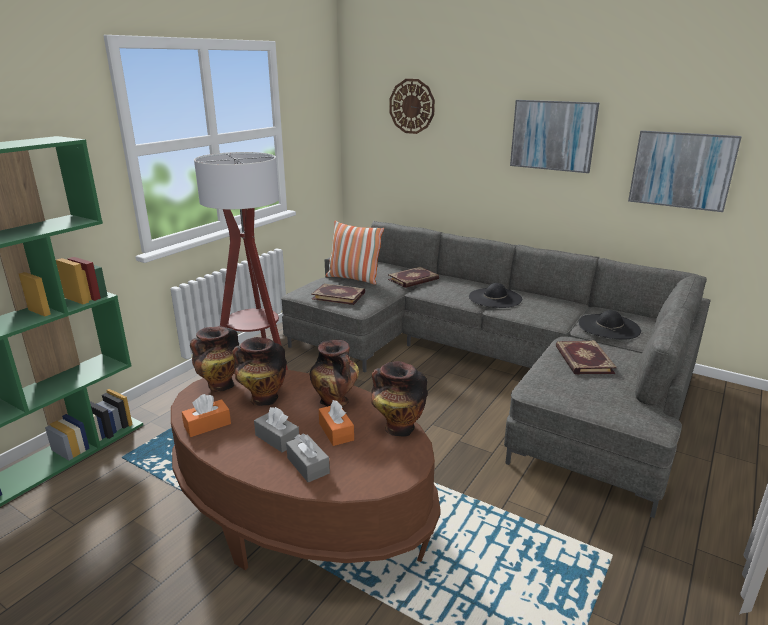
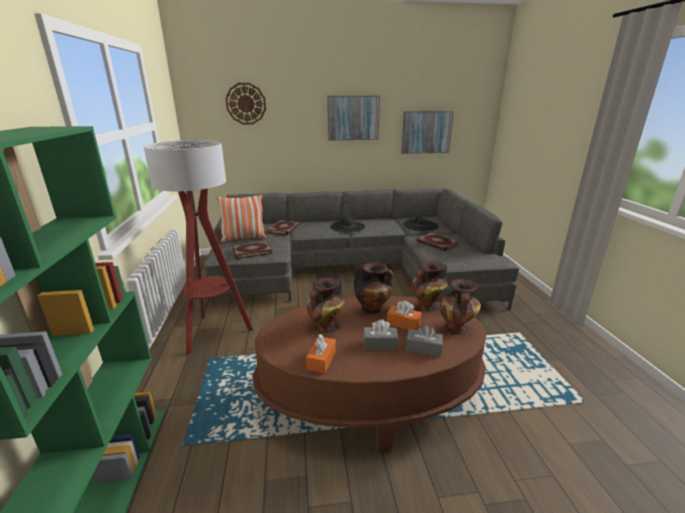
camera: 40 degrees left, 0 degrees up
vase [190,326,239,392] -> vase moved to [440,279,481,335]

